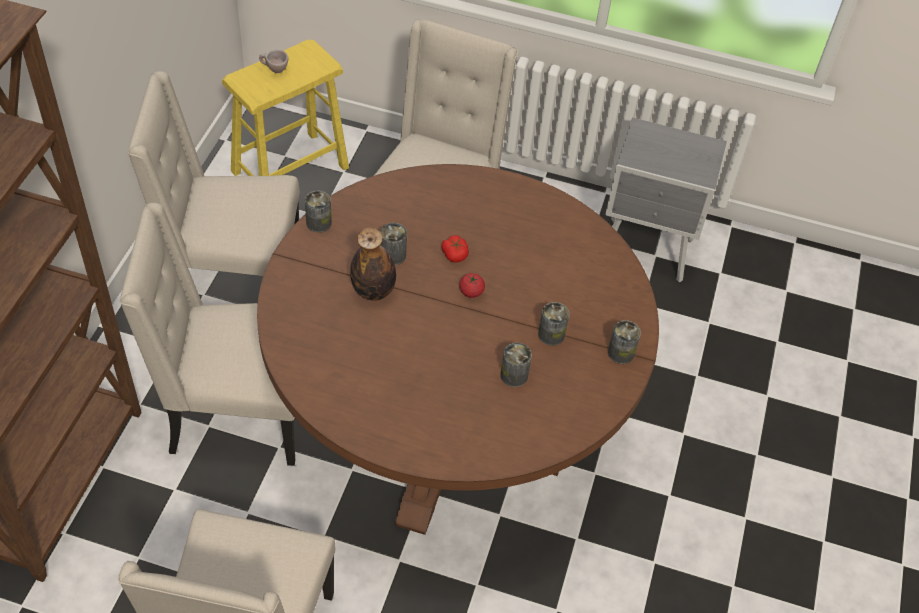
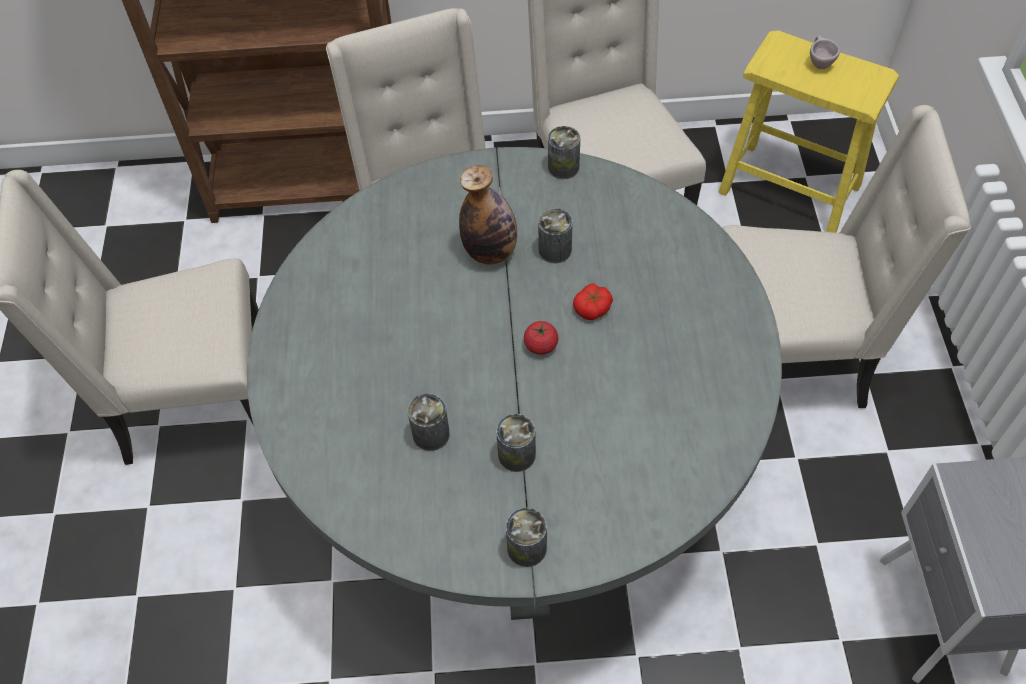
camera: 75 degrees right, 5 degrees up
brown dining table [257,164,659,535] -> grey dining table [247,147,782,620]

